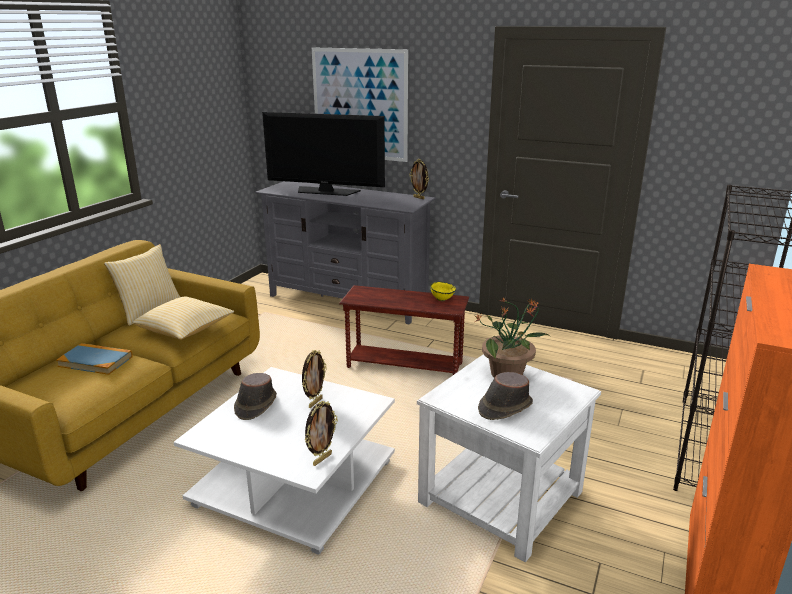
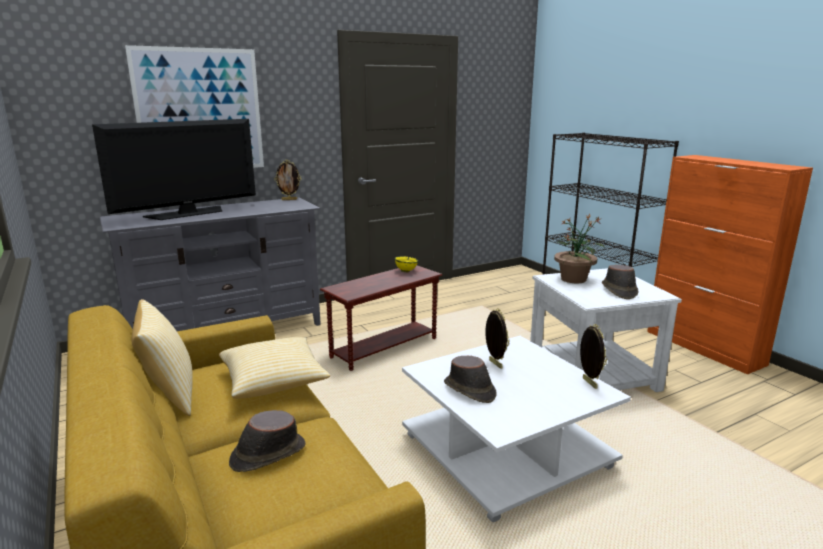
camera: 55 degrees left, 5 degrees down
book [56,343,133,375] -> brown hat [229,410,306,472]

